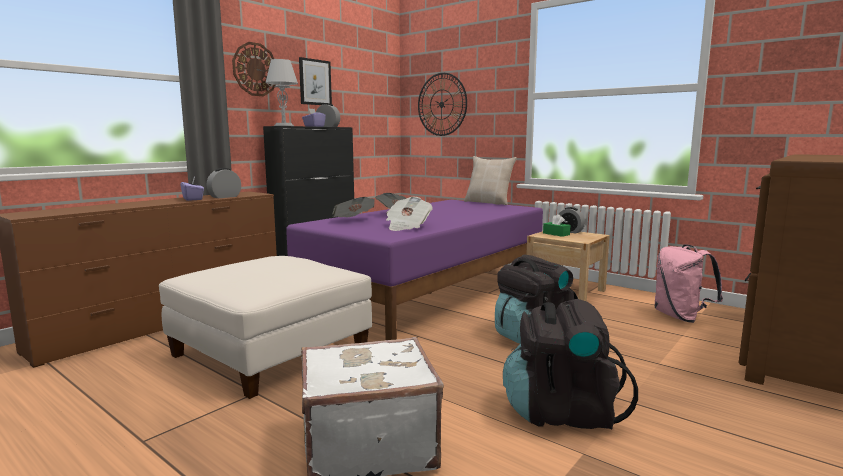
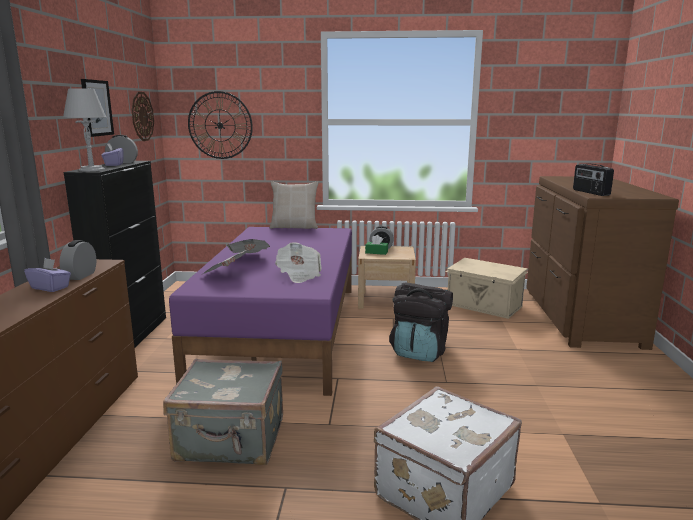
camera: 35 degrees left, 5 degrees up
white ottoman [159,256,372,399] -> grey suitcase [163,359,283,465]
wall clock [232,42,275,96] -> wall clock moved to [132,92,154,141]
black backpack [503,299,638,429] -> none
pink backpack [654,244,723,323] -> beige storage box [445,258,528,319]
none -> radio [573,164,614,196]

